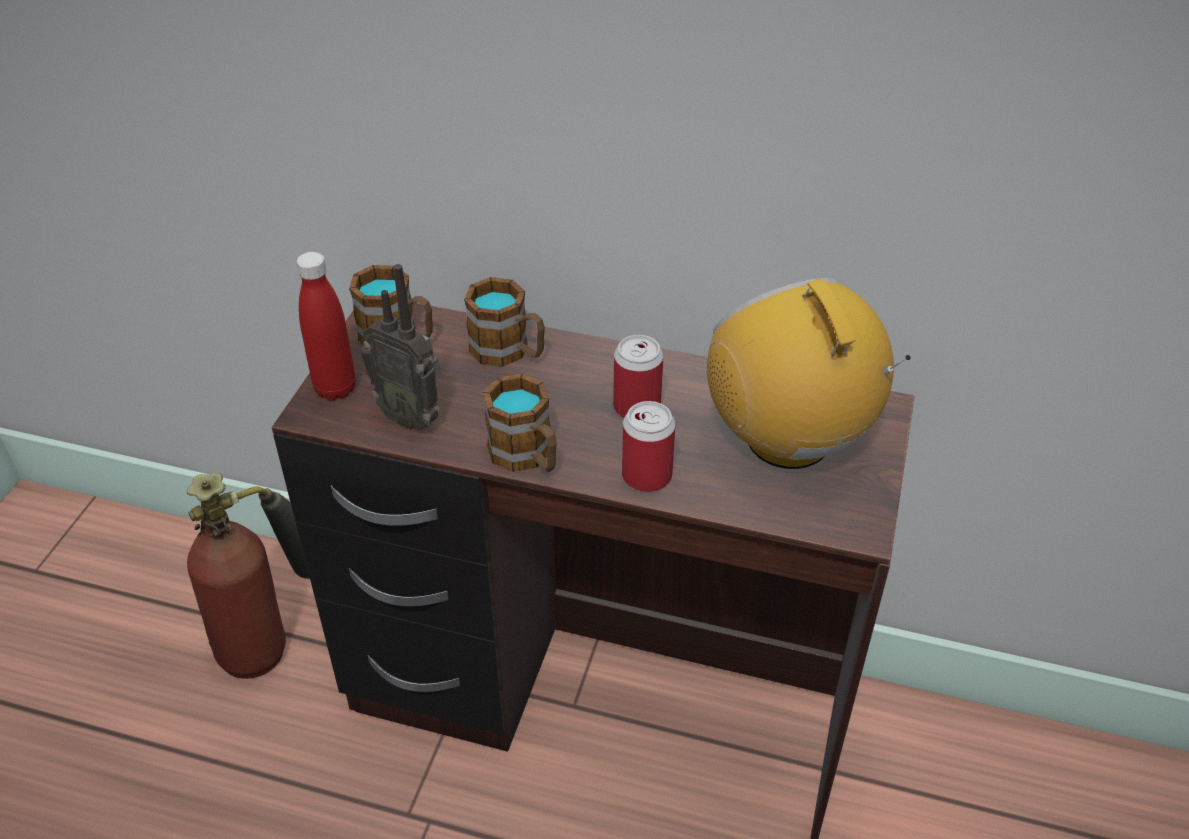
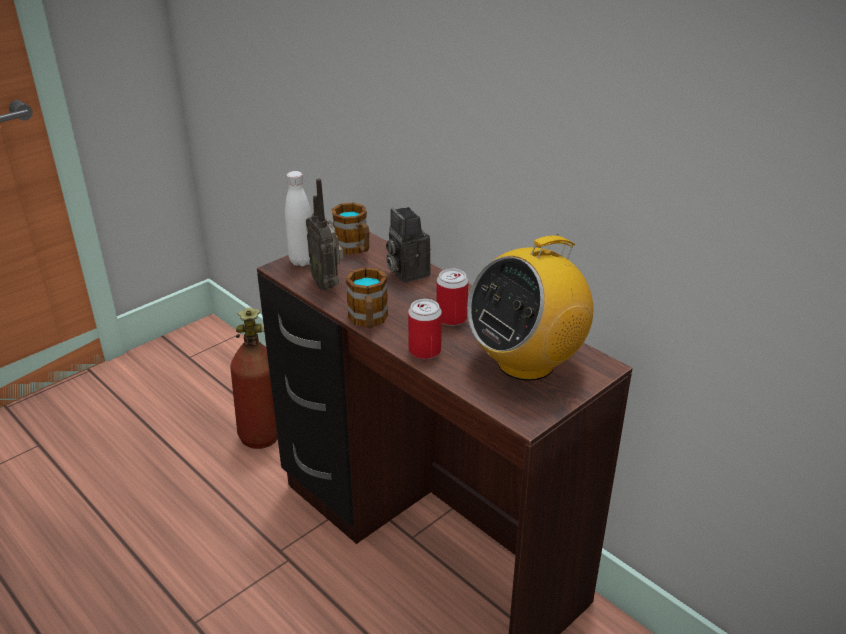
camera: 30 degrees right, 10 degrees down
red bottle [296,252,356,401] -> white bottle [285,171,311,266]
mug [464,277,545,367] -> camera [386,207,431,283]
radio [707,278,911,469] -> radio turned 135 degrees counterclockwise [467,234,593,381]

